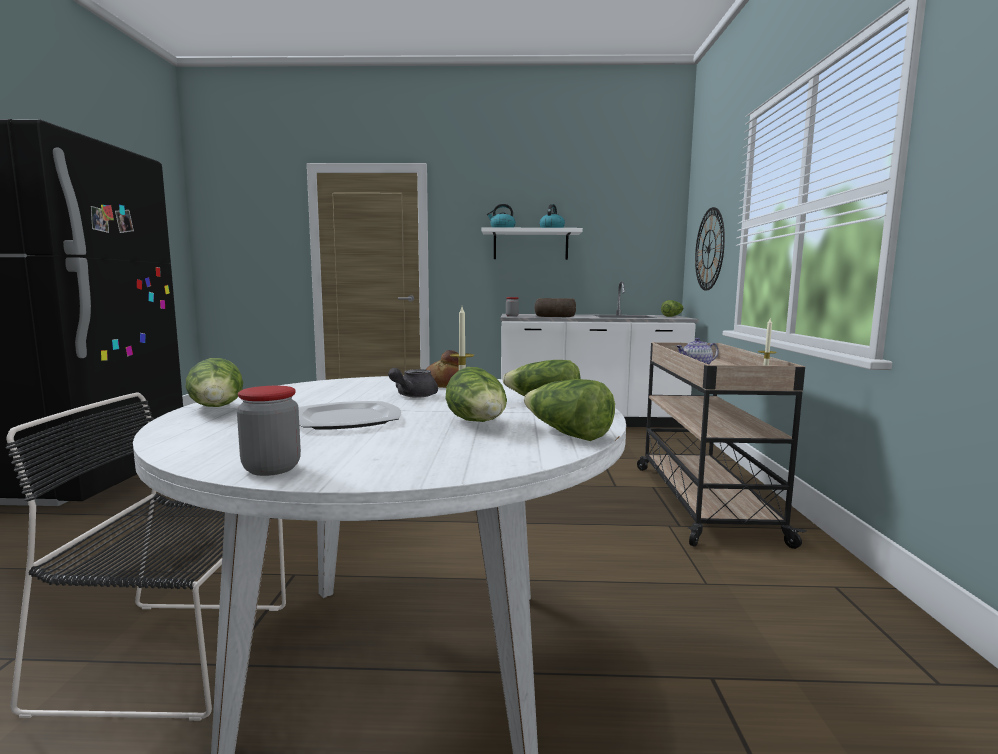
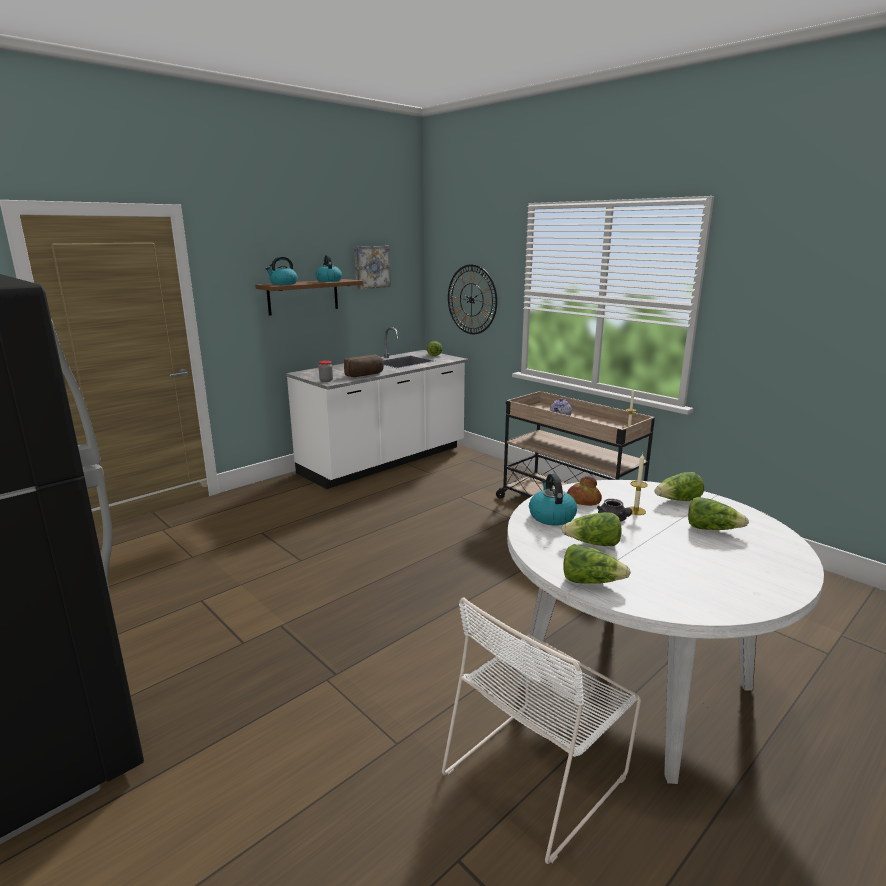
camera: 45 degrees left, 10 degrees up
black chair [6,392,286,721] -> white chair [442,597,641,864]
jar [237,386,301,476] -> none
plate [298,401,401,430] -> none
white shelf [482,227,583,260] -> brown shelf [255,279,363,316]
lettuce [524,379,615,441] -> lettuce moved to [561,512,622,546]
none -> picture [354,246,391,289]
none -> kettle [529,474,577,525]

